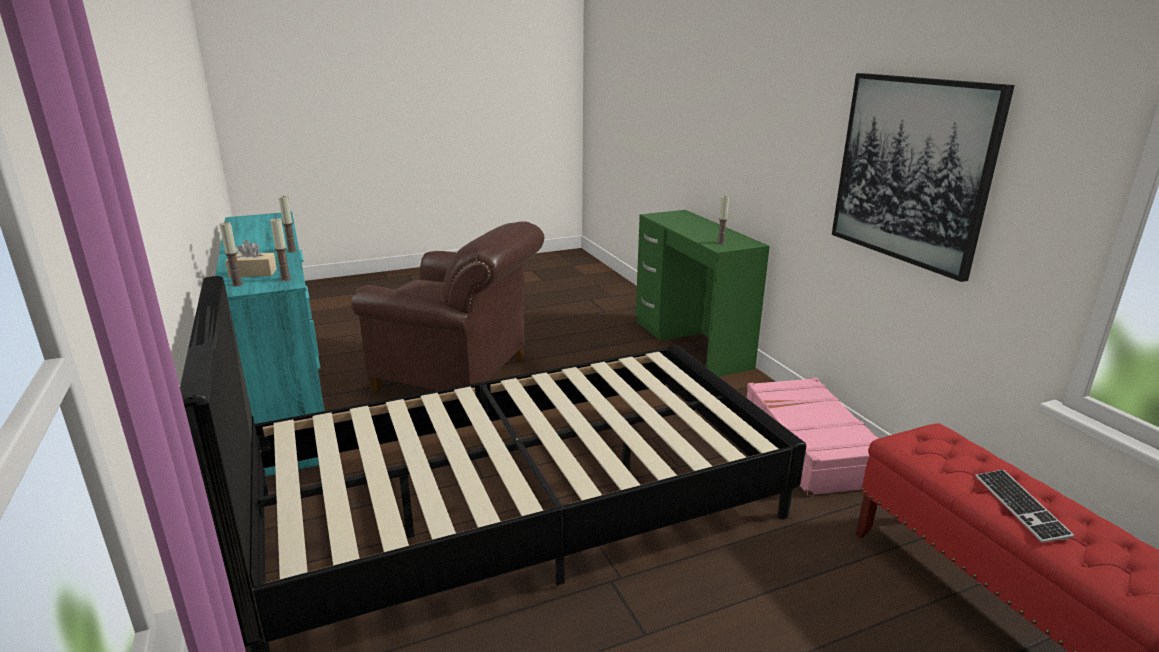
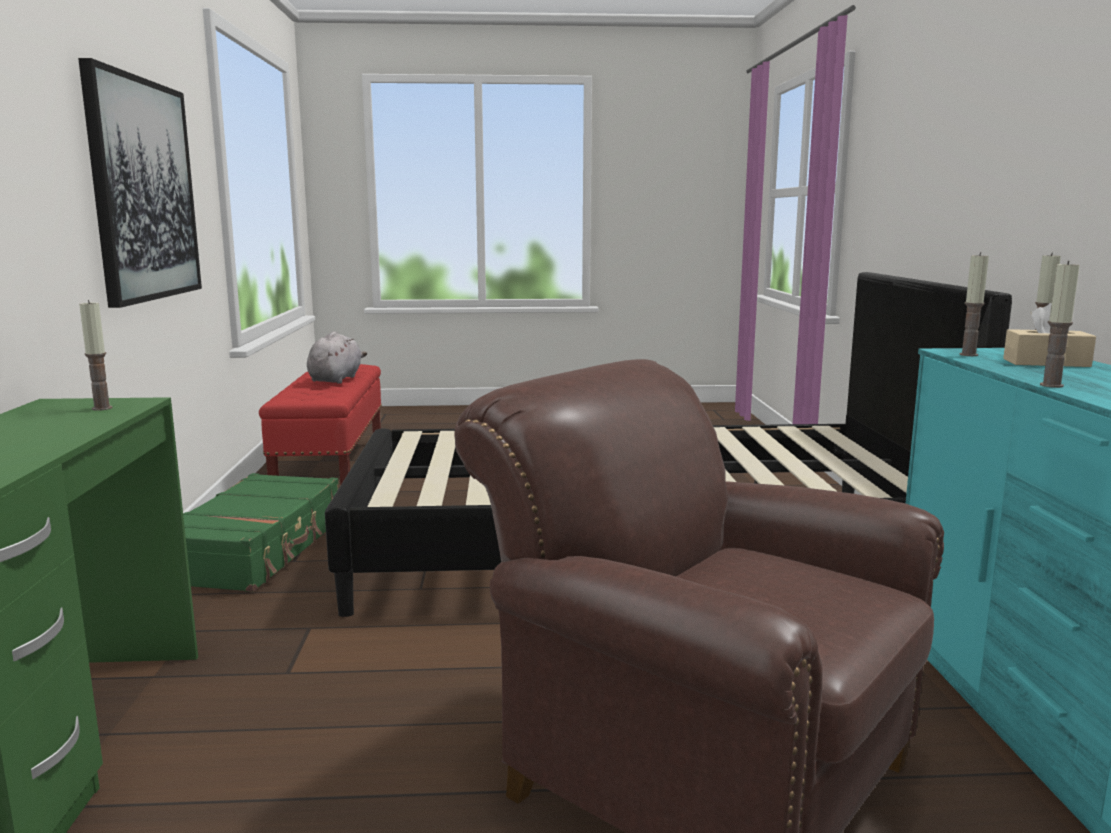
camera: 160 degrees left, 10 degrees down
pink suitcase [747,377,879,496] -> green suitcase [183,473,338,592]
keyboard [975,470,1074,543] -> grey plush toy [307,331,367,384]

